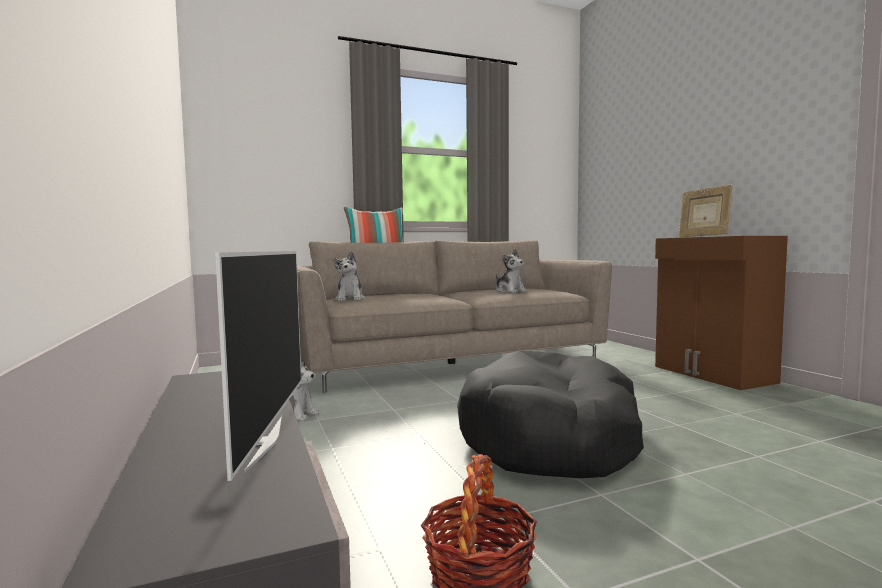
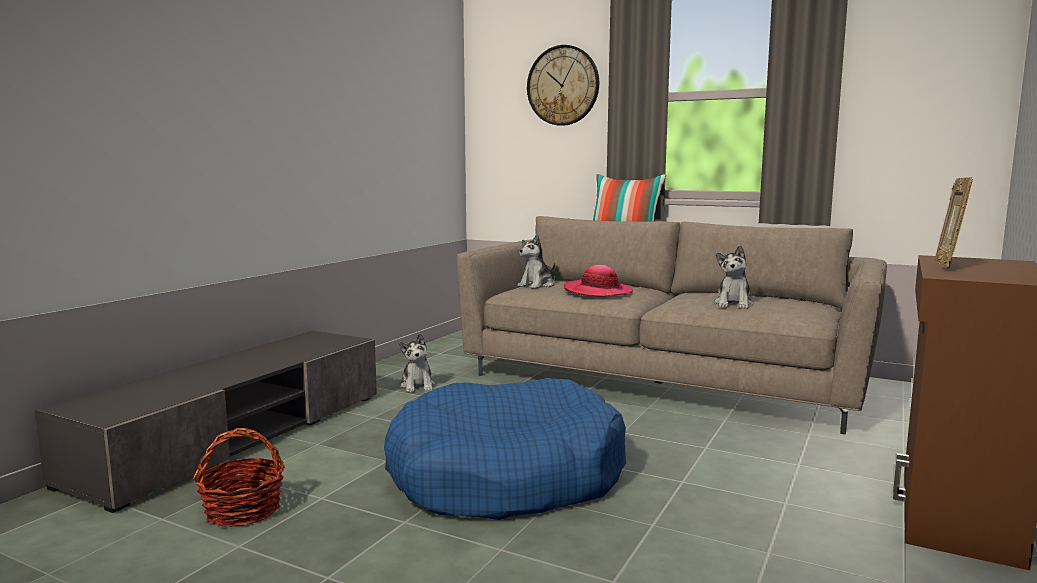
camera: 50 degrees right, 5 degrees up
television [215,251,301,481] -> none
black dog bed [457,350,644,478] -> blue dog bed [384,378,626,520]
none -> wall clock [527,45,599,126]
none -> hat [564,265,633,296]

